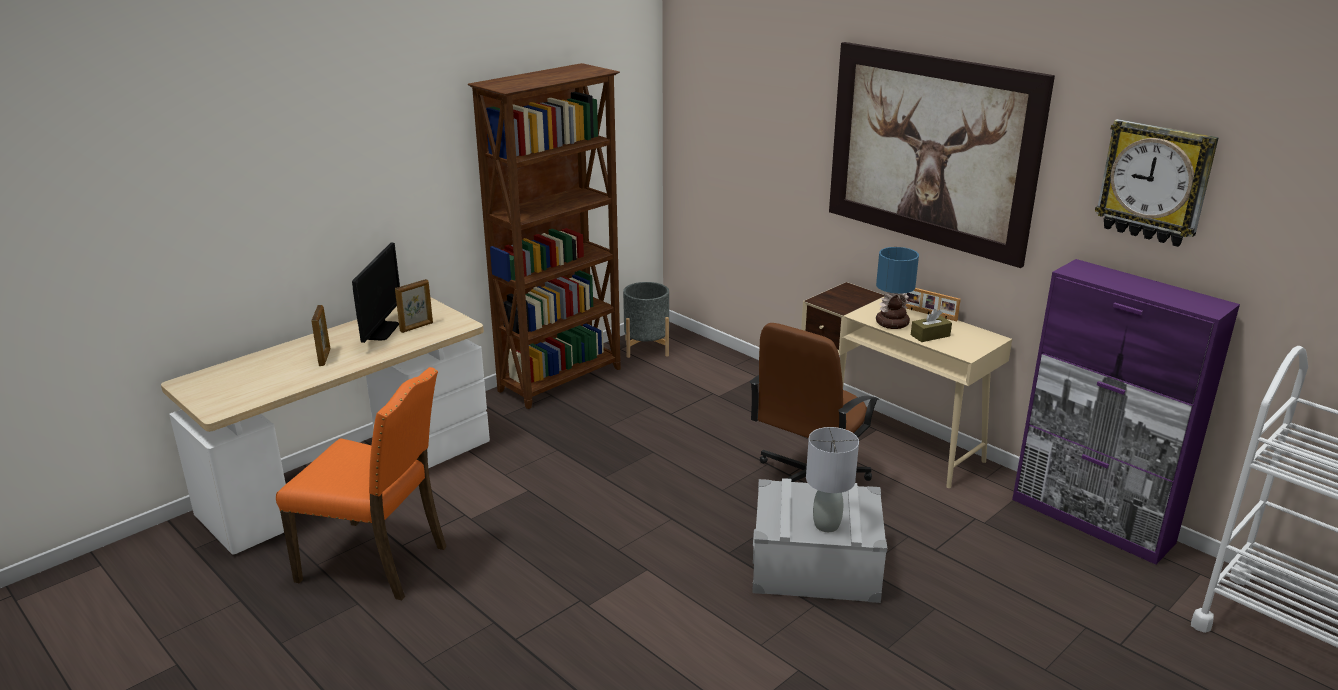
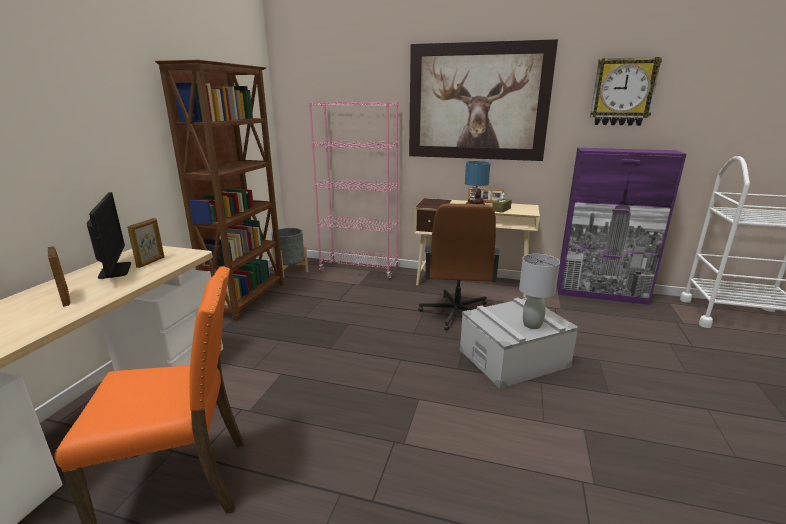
camera: 30 degrees left, 5 degrees down
none -> pink bookcase [309,101,399,279]

